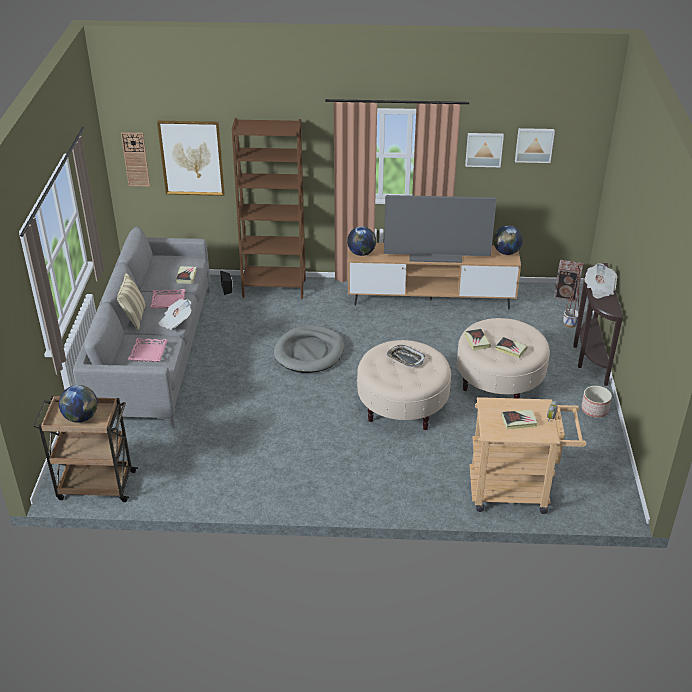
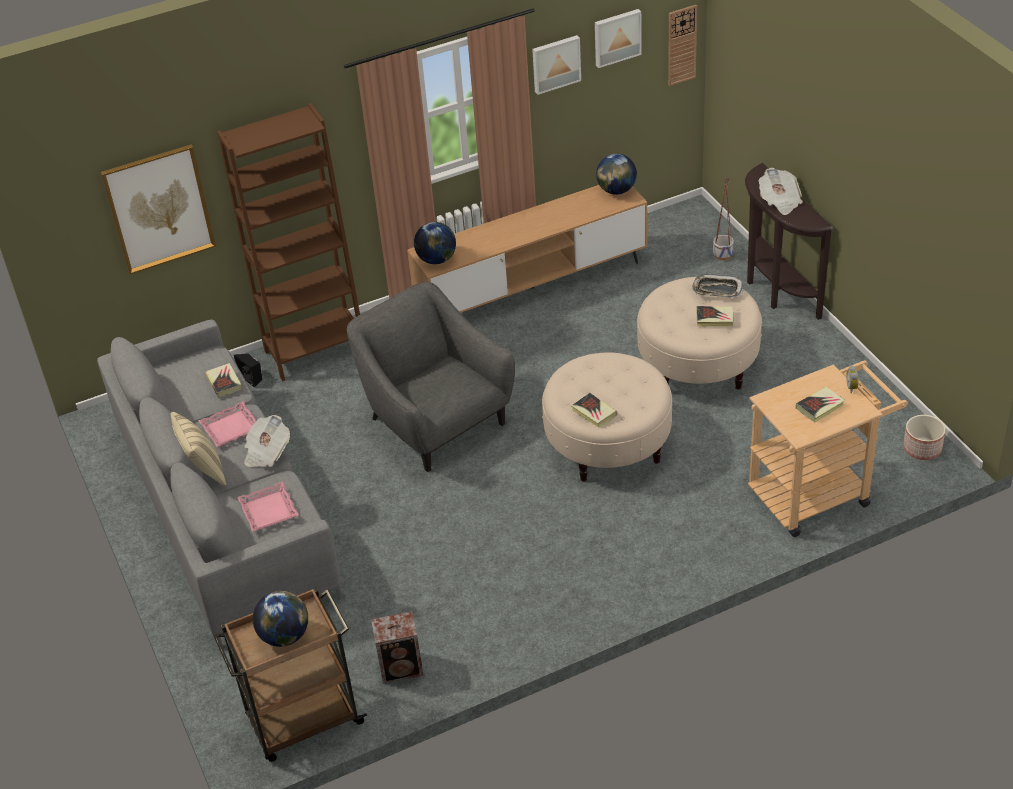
camera: 25 degrees left, 5 degrees up
wall clock [121,132,150,187] -> wall clock moved to [668,5,697,86]
grey dog bed [274,325,344,373] -> grey armchair [347,282,515,472]
television [384,195,497,263] -> none
tray [387,345,426,367] -> tray moved to [692,274,744,297]
book [464,329,491,350] -> book moved to [571,393,617,428]
speaker [554,260,583,302] -> speaker moved to [371,611,423,684]
planter [581,386,612,417] -> planter moved to [903,415,945,460]

